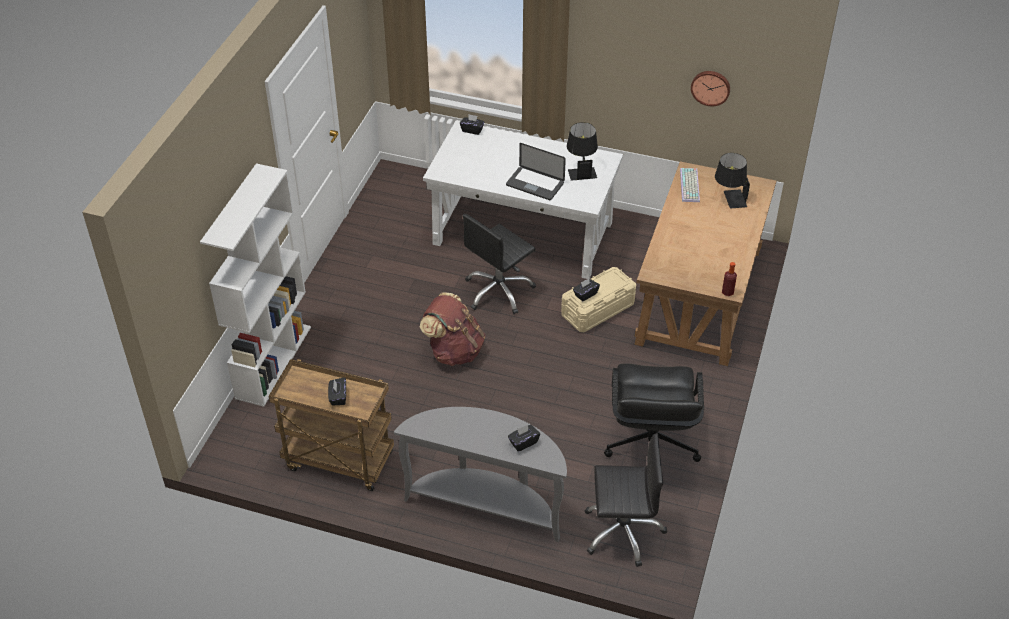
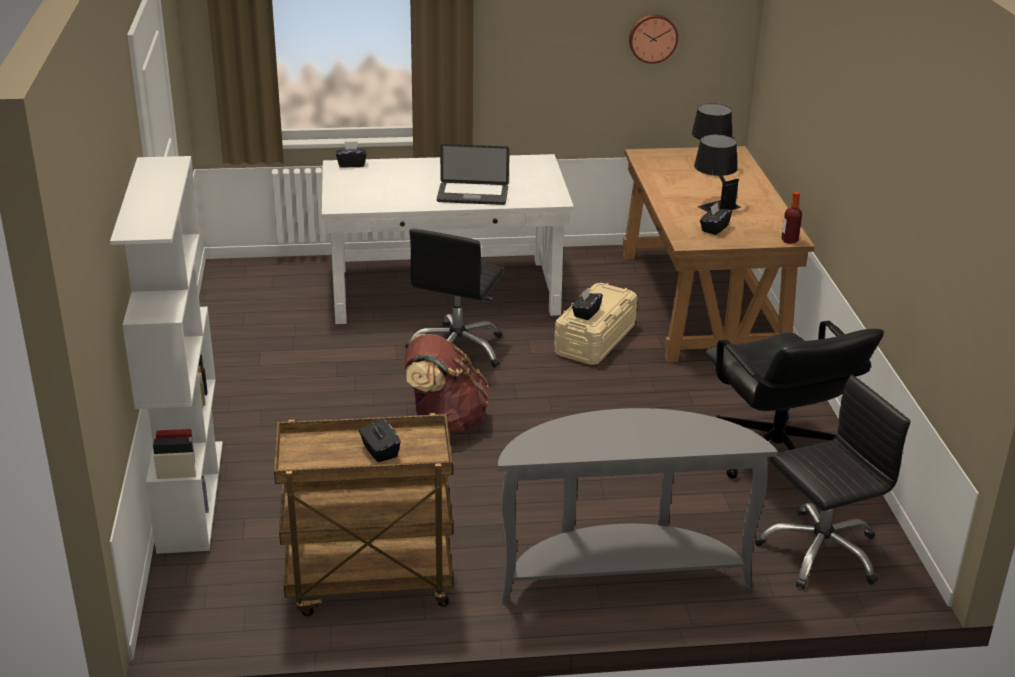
camera: 25 degrees left, 15 degrees down
black tissue box [508,425,540,452] -> black tissue box moved to [700,202,732,235]
black table lamp [567,122,598,181] -> black table lamp moved to [694,134,741,212]
keyboard [680,168,700,202] -> none

